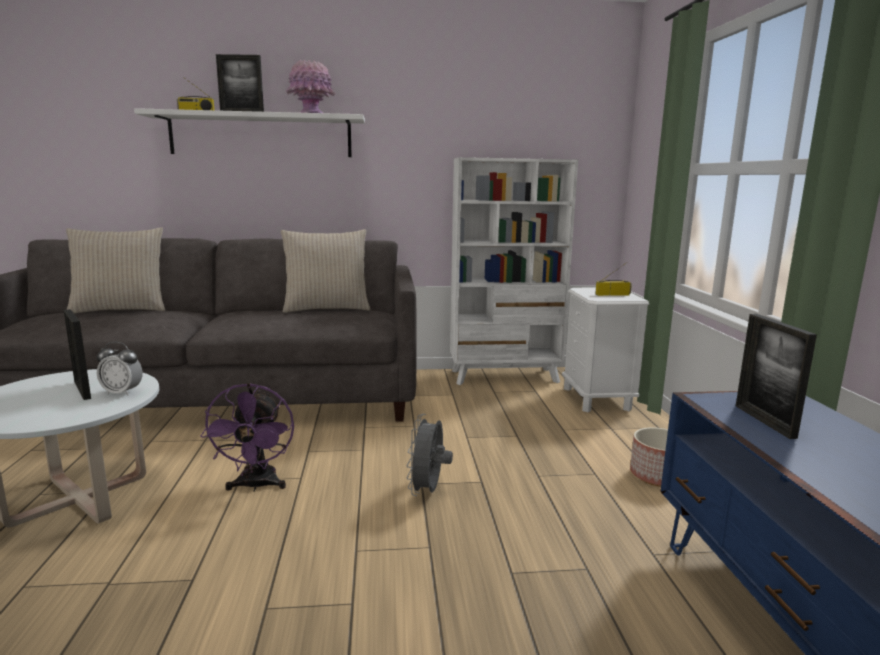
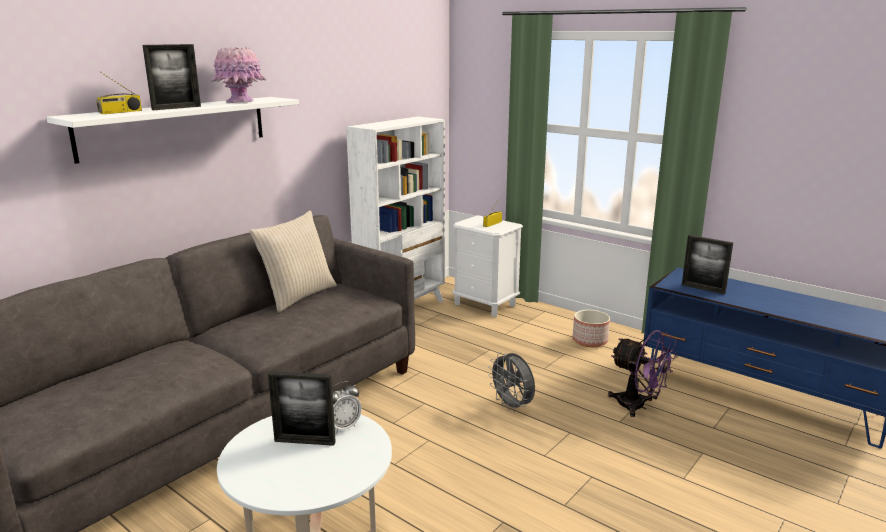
camera: 45 degrees left, 5 degrees up
beige pillow [66,227,165,314] -> none
purple fan [201,383,294,492] -> purple fan moved to [608,330,677,417]

